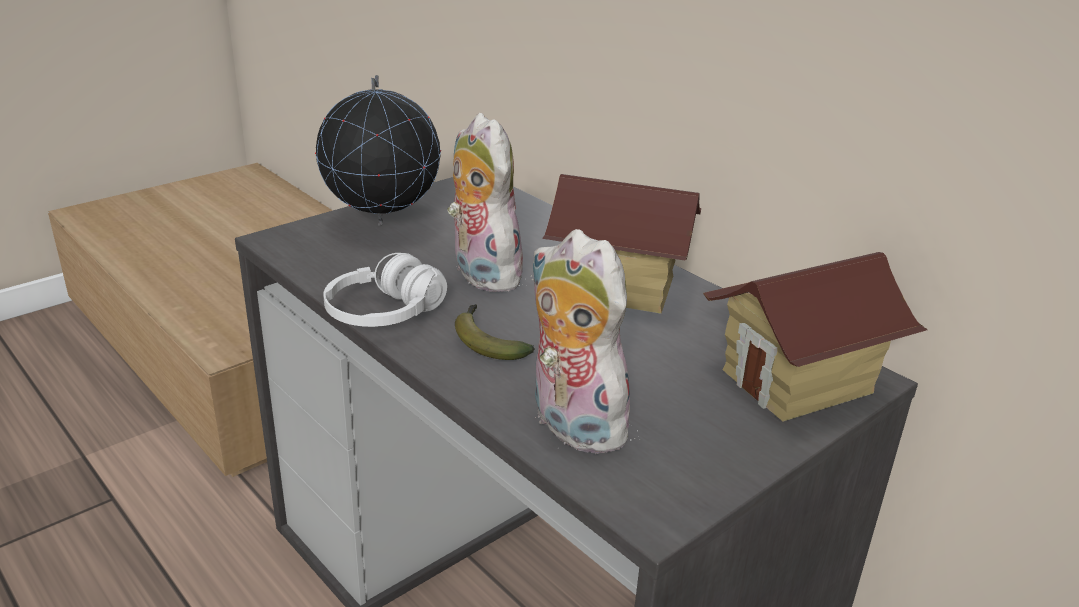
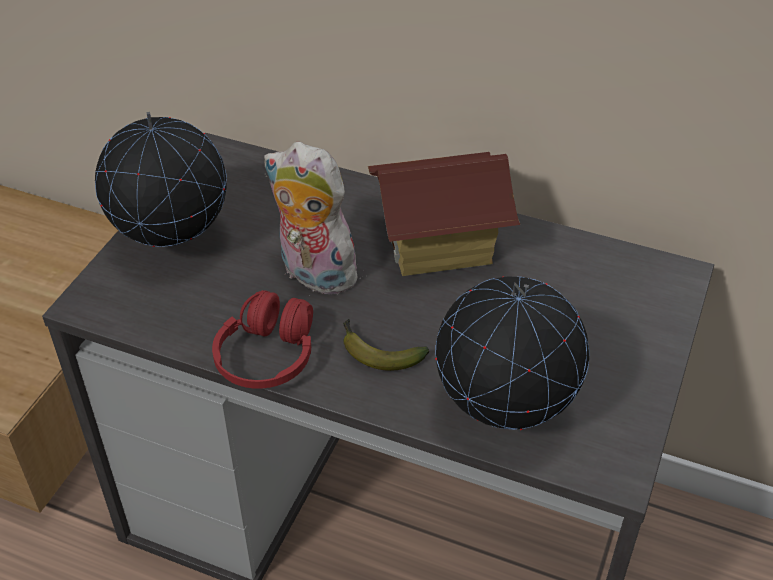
camera: 25 degrees left, 15 degrees up
white headphones [323,253,447,327] -> red headphones [212,290,313,389]
plush toy [531,229,640,454] -> globe [435,276,590,430]
toy house [703,252,928,422] -> none

